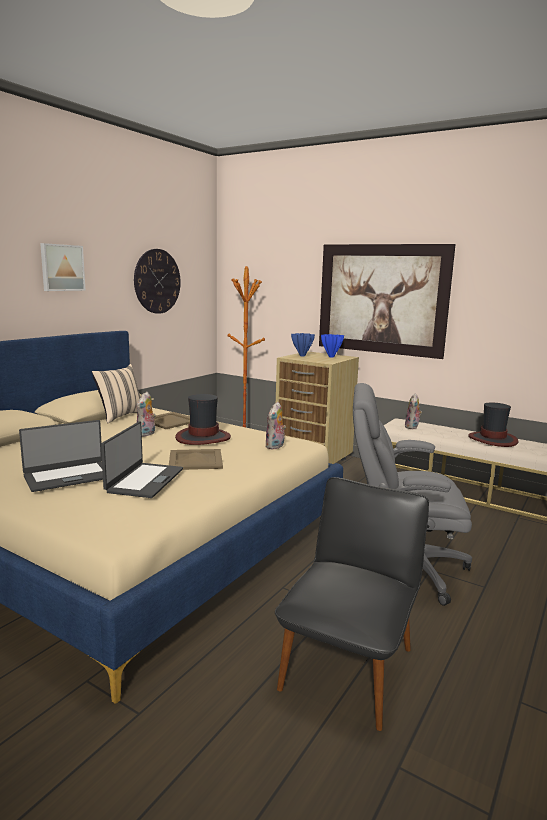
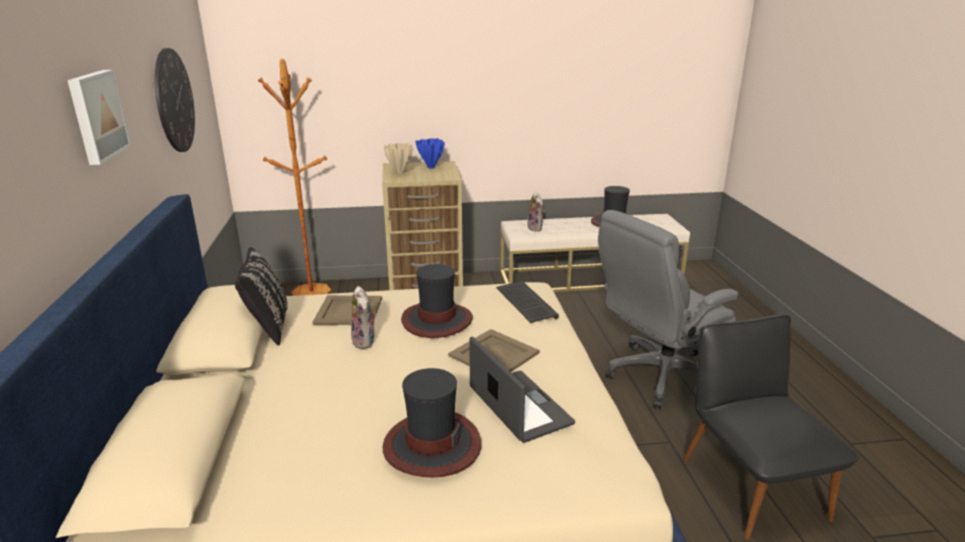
camera: 40 degrees left, 10 degrees up
laptop [19,420,103,492] -> hat [383,368,481,477]
beige pillow [92,364,140,423] -> black pillow [235,247,287,345]
plush toy [265,402,286,449] -> keyboard [496,281,559,323]
blue vase [291,333,315,356] -> beige vase [384,143,413,174]
picture [319,244,456,359] -> none

